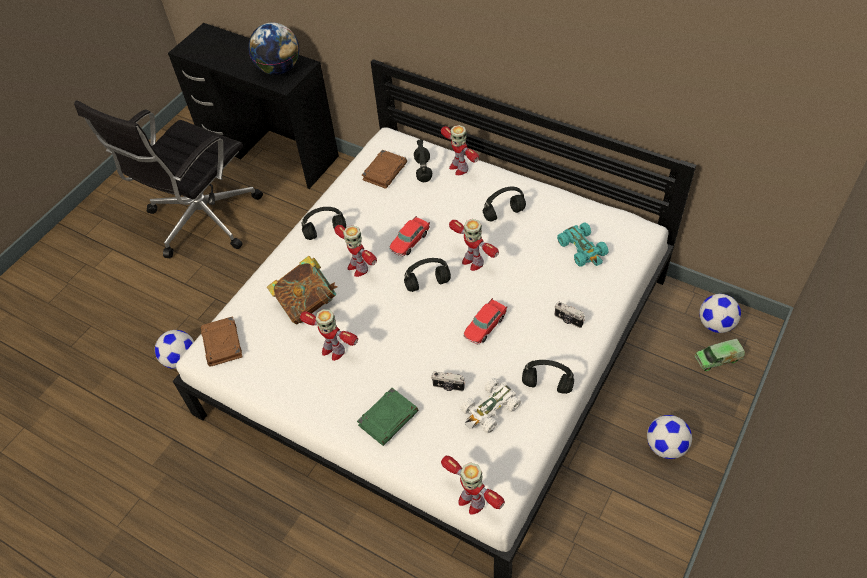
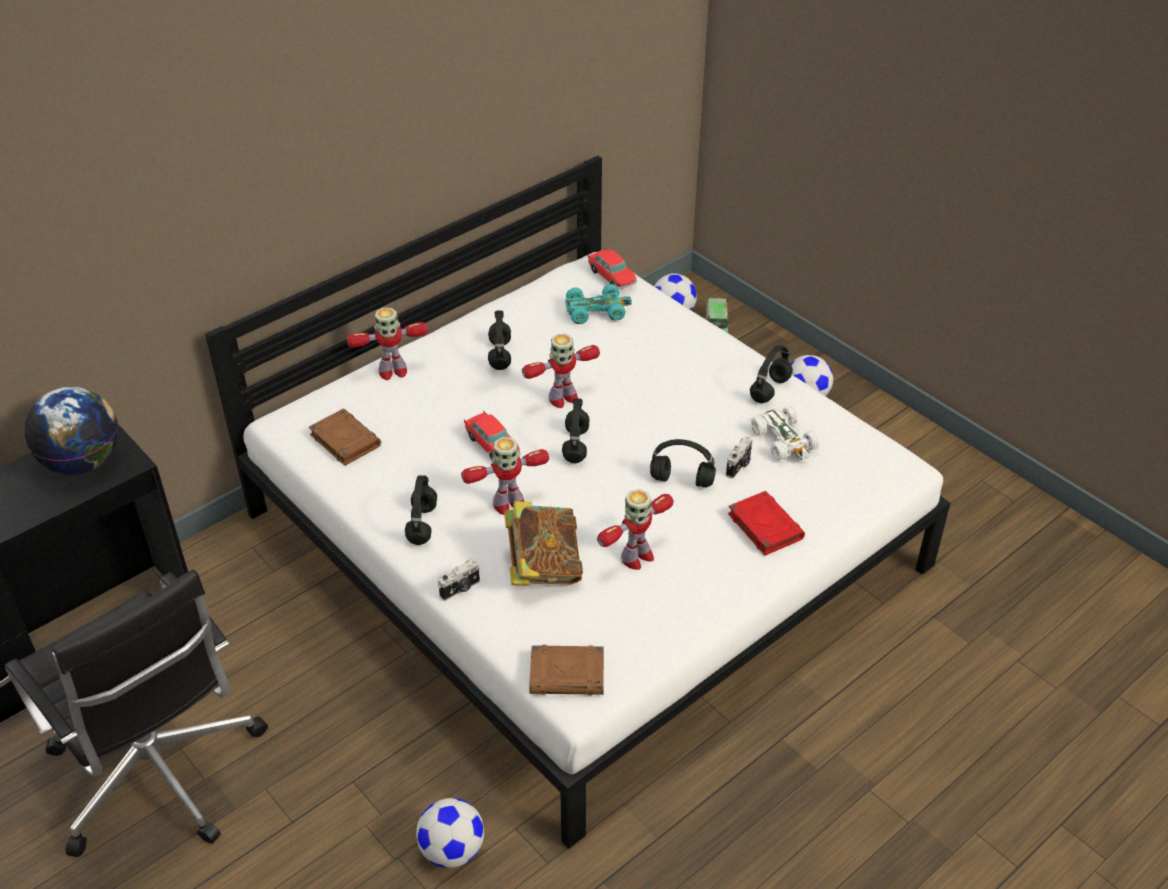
camera: 75 degrees left, 10 degrees down
green book [357,388,419,446] -> red book [728,491,805,556]
black headphones [414,139,432,182] -> black headphones moved to [650,439,716,487]
toy robot [441,456,505,515] -> none
toy car [463,298,507,345] -> toy car moved to [588,248,637,289]
camera [555,302,585,328] -> camera moved to [438,559,480,601]

